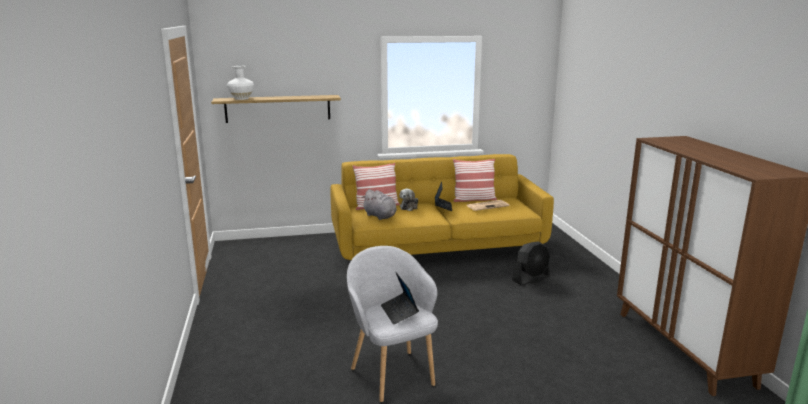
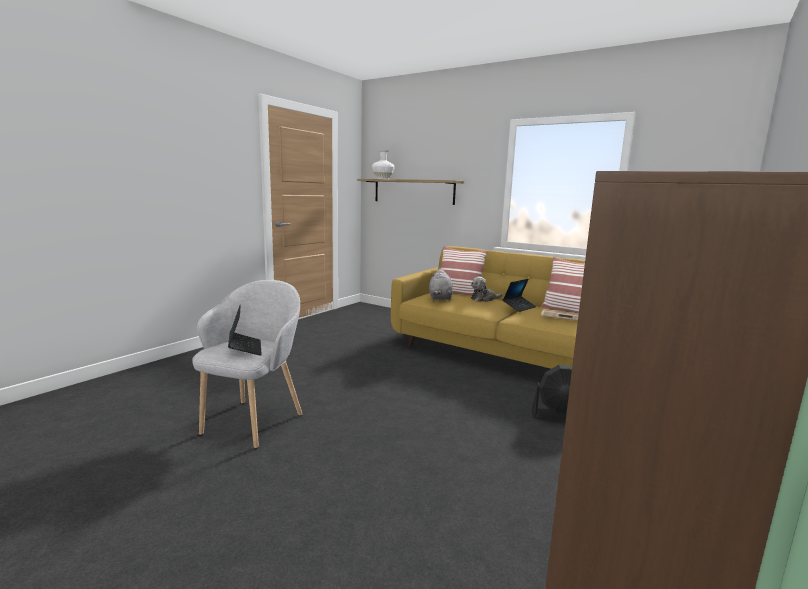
camera: 45 degrees right, 5 degrees down
laptop [381,272,419,325] -> laptop turned 135 degrees clockwise [228,304,262,356]

